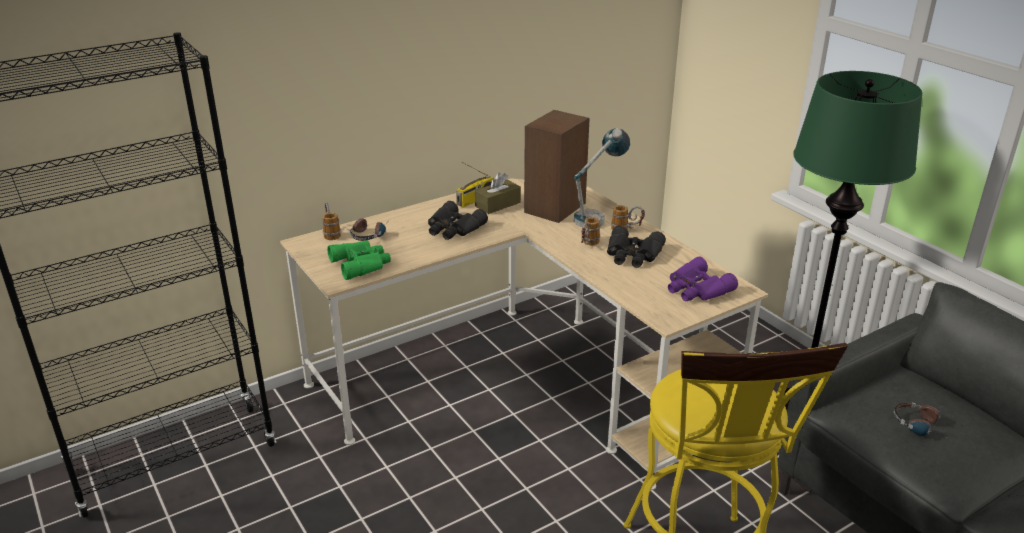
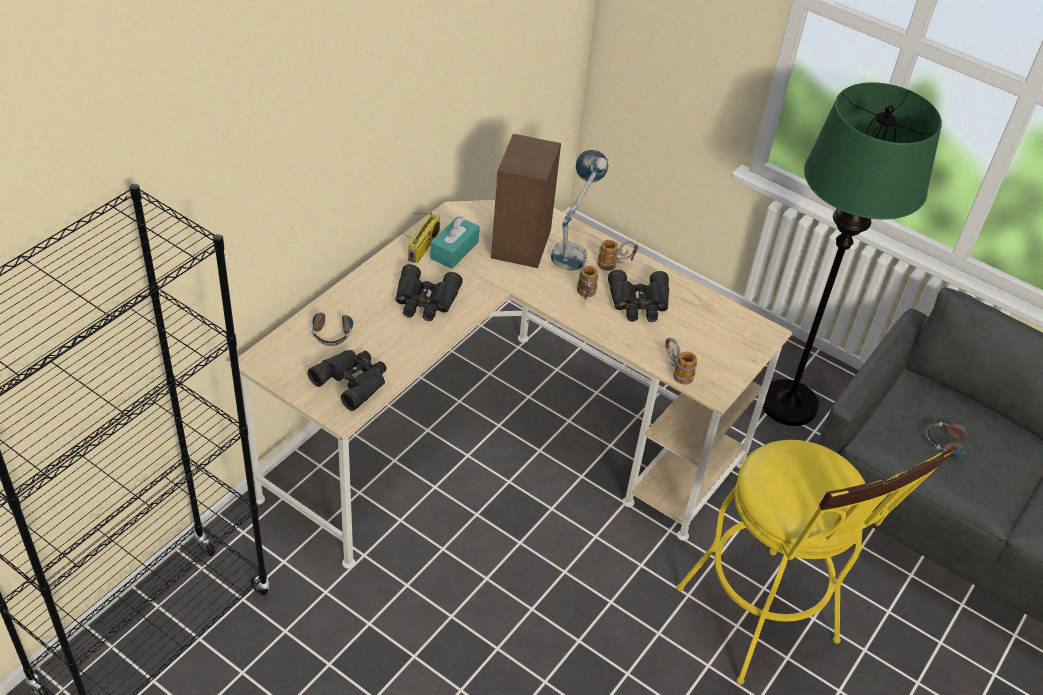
camera: 25 degrees left, 15 degrees up
mug [322,202,341,240] -> mug moved to [665,338,697,385]
green binoculars [327,240,391,280] -> black binoculars [308,350,387,411]
brown tissue box [475,173,521,214] -> turquoise tissue box [430,216,480,269]
purple binoculars [668,257,738,301] -> none

